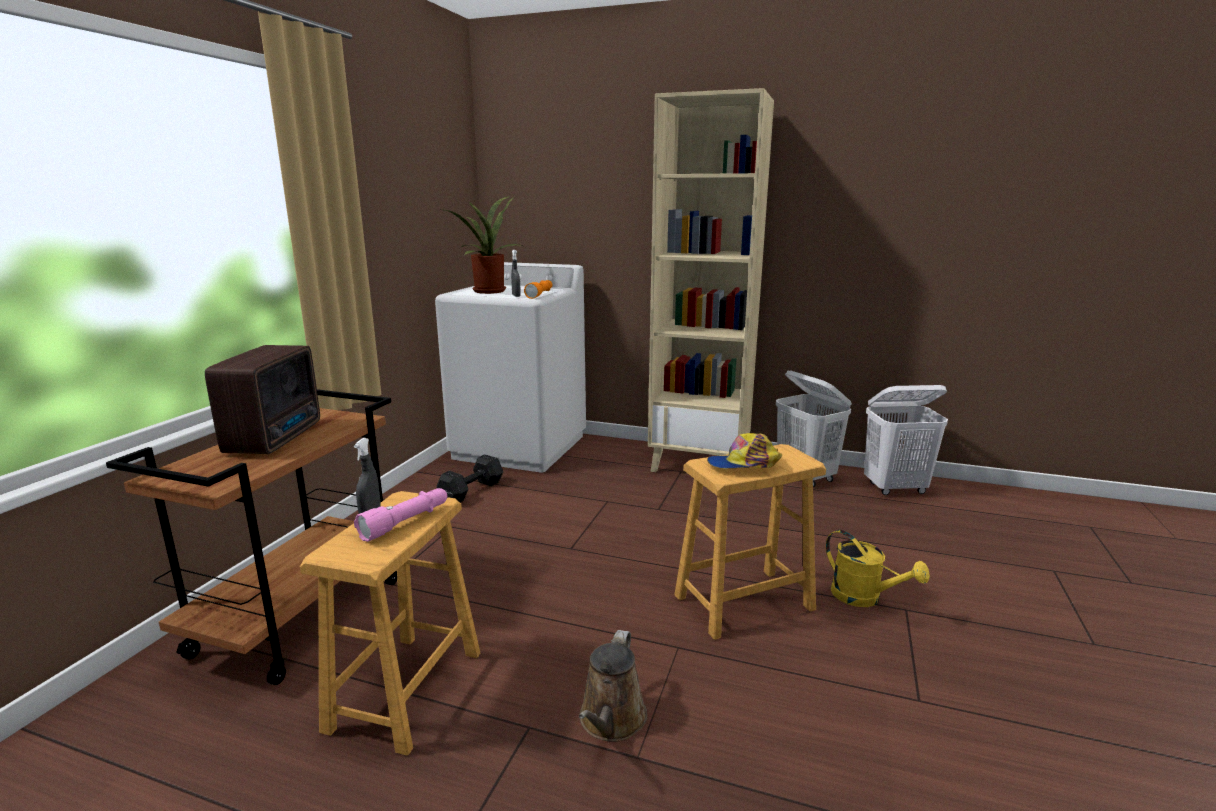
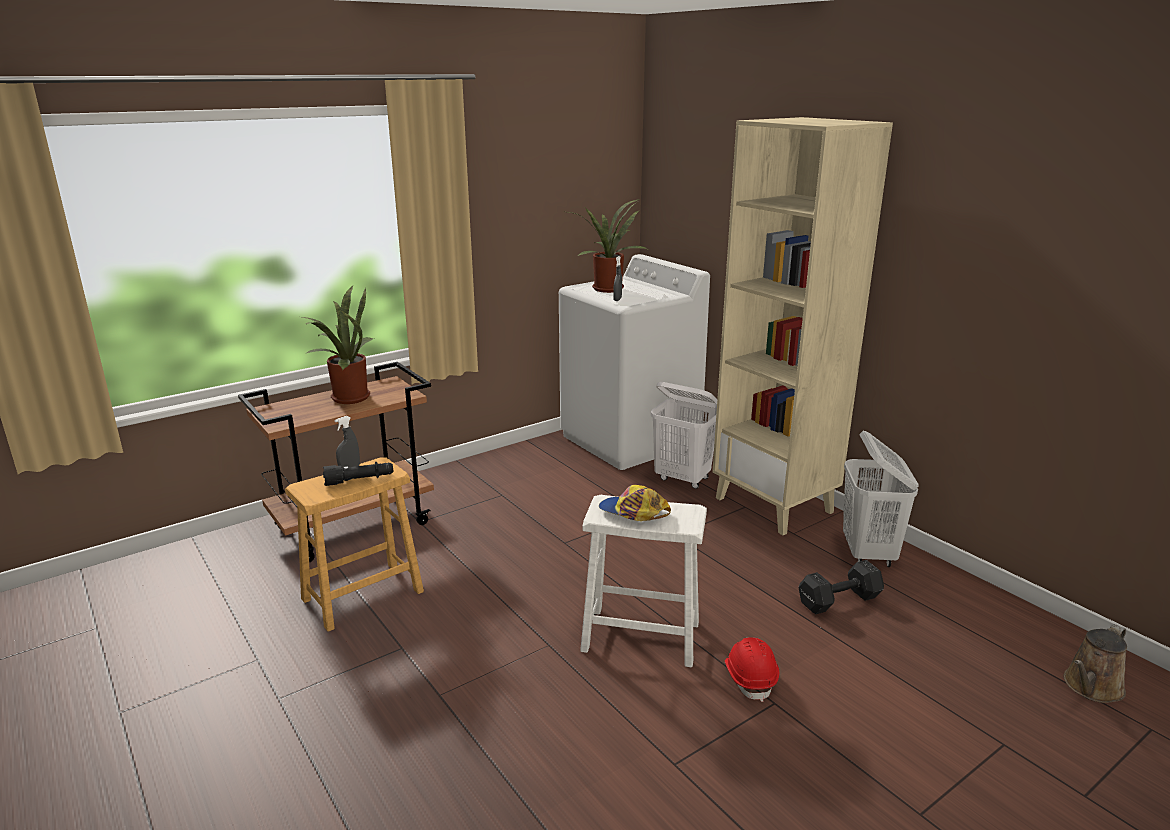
camera: 35 degrees right, 5 degrees up
radio [205,345,320,454] -> potted plant [302,286,374,404]
pink flashlight [354,488,447,542] -> black flashlight [323,462,394,486]
black dumbbell [437,454,503,502] -> black dumbbell moved to [798,560,884,614]
orange flashlight [524,280,552,299] -> none
brown watering can [579,630,647,742] -> brown watering can moved to [1064,624,1127,703]
brown stool [674,444,826,640] -> white stool [580,495,707,668]
yellow watering can [826,530,930,607] -> red hard hat [725,637,779,702]
white laundry basket [864,385,948,495] -> white laundry basket moved to [651,382,717,489]

